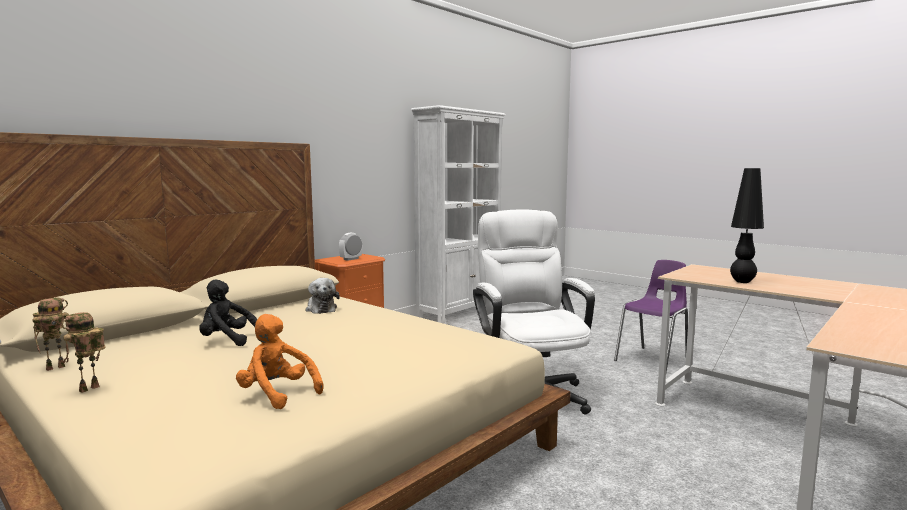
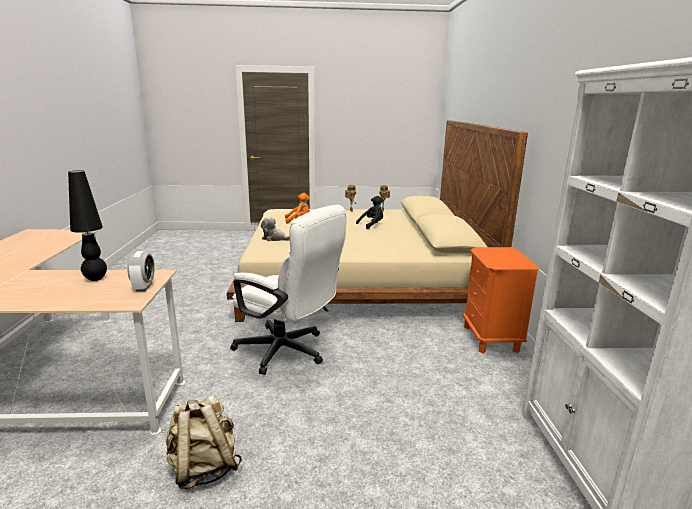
camera: 135 degrees right, 10 degrees up
plush toy [305,278,340,314] -> plush toy moved to [261,217,290,241]
alarm clock [339,233,362,261] -> alarm clock moved to [127,251,155,292]
purple chair [614,260,688,372] -> beige backpack [166,395,242,490]

